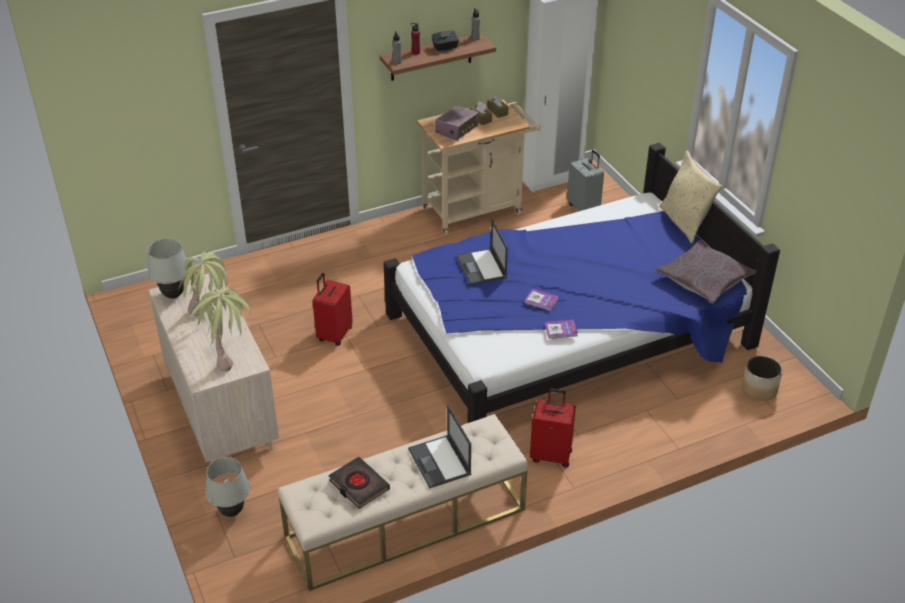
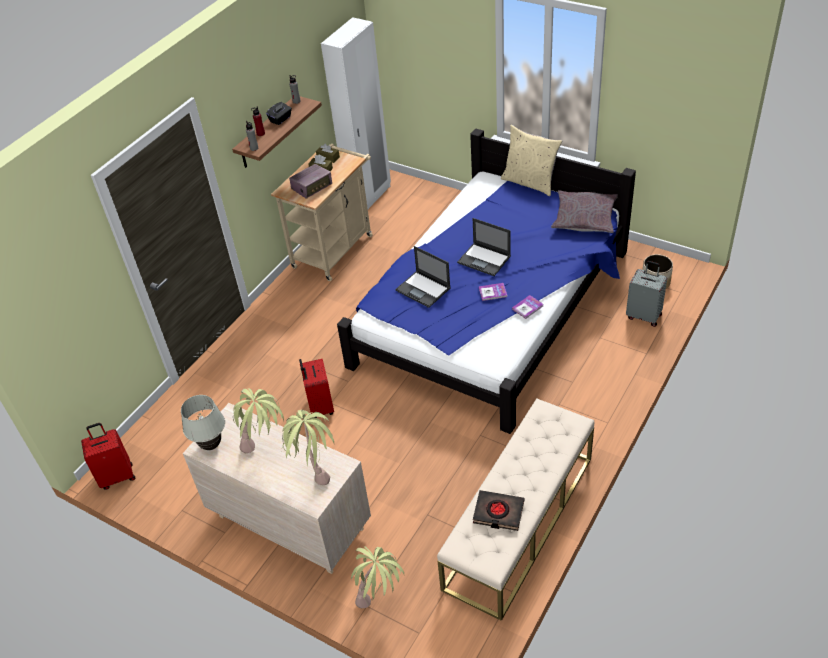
camera: 30 degrees left, 5 degrees up
white table lamp [205,457,250,517] -> potted plant [351,546,404,608]
laptop [408,405,471,489] -> laptop moved to [457,218,511,276]
radio [435,106,479,141] -> radio turned 45 degrees clockwise [289,164,332,199]
red suitcase [530,388,576,468] -> red suitcase moved to [81,423,135,489]
grey suitcase [567,150,604,211] -> grey suitcase moved to [626,261,667,327]

